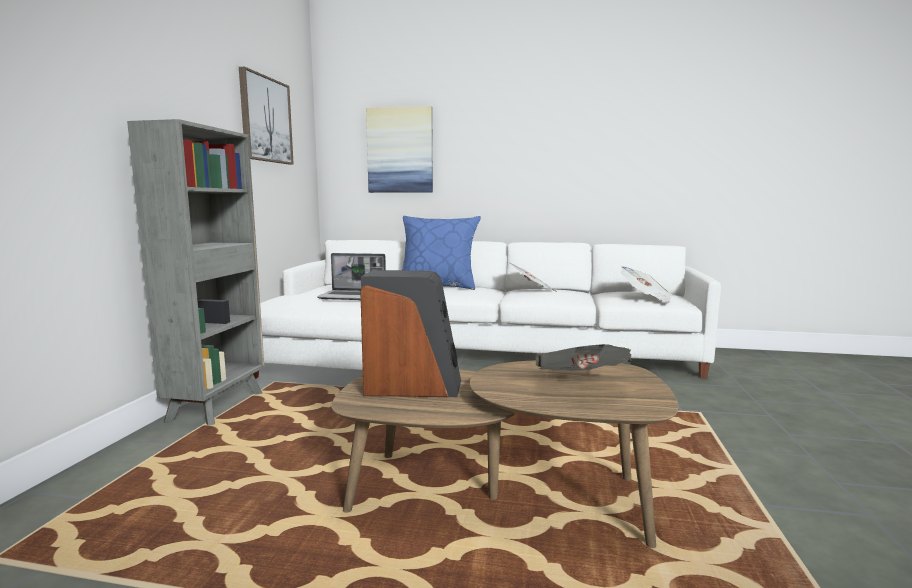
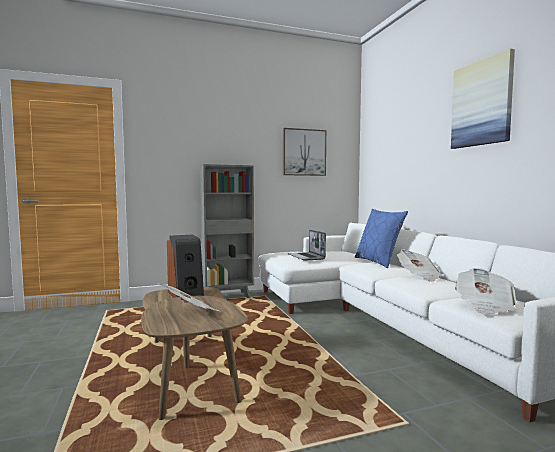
camera: 60 degrees right, 5 degrees down
picture [366,106,433,193] -> picture moved to [451,48,515,149]

